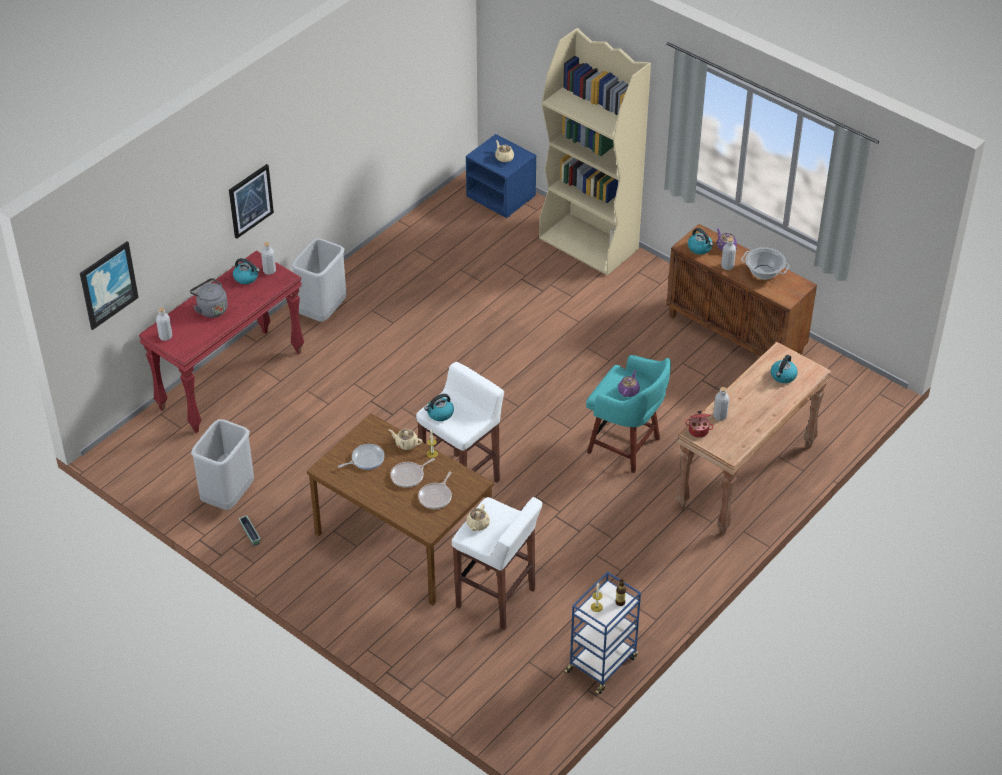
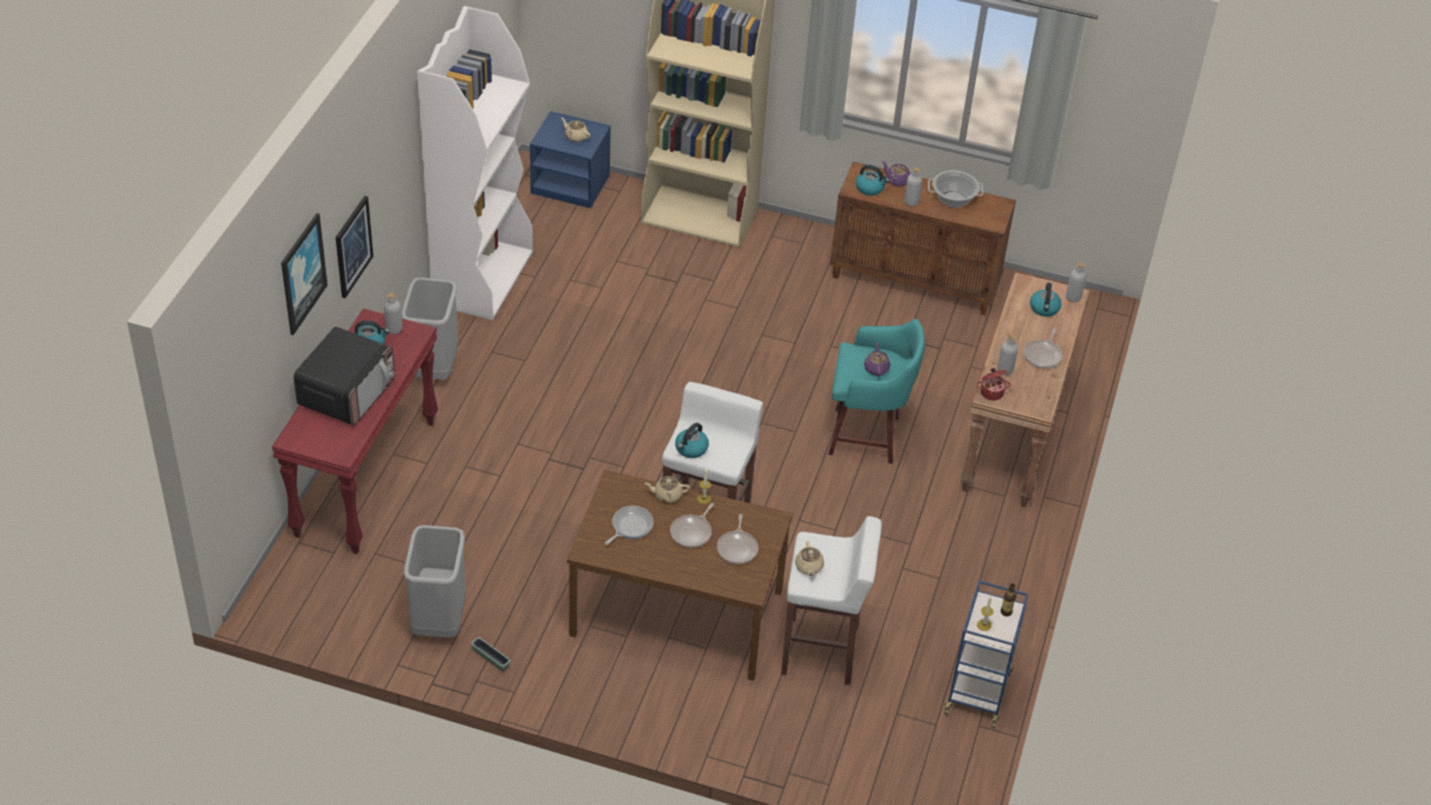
camera: 25 degrees left, 0 degrees up
picture [80,241,139,330] -> picture moved to [281,213,328,335]
grey bottle [156,308,172,341] -> grey bottle moved to [1066,263,1086,303]
grey kettle [190,278,228,318] -> microwave [293,327,395,425]
none -> white bookcase [417,6,533,320]
none -> frying pan [1024,328,1062,368]

